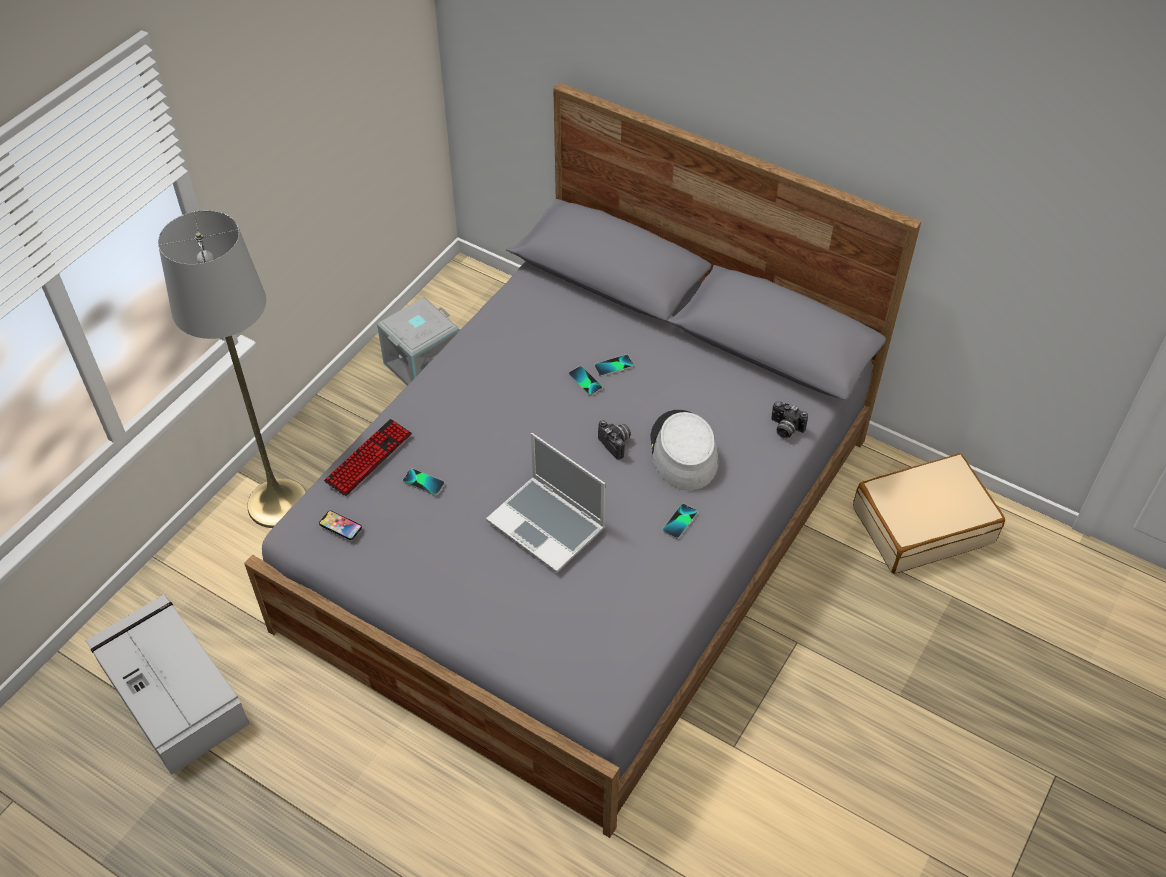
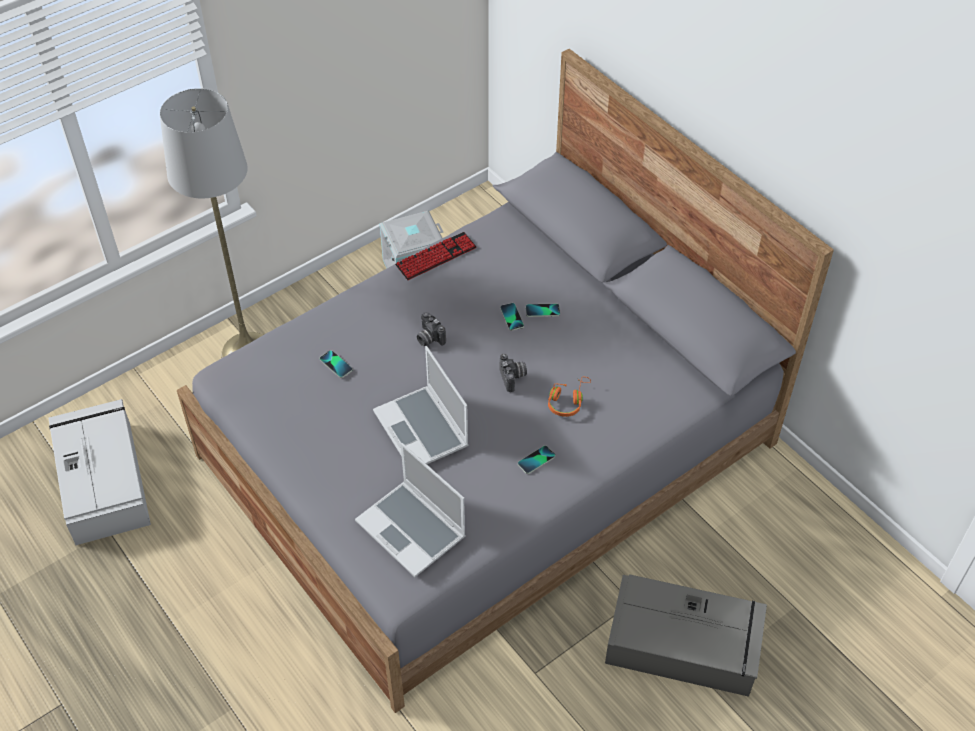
camera: 20 degrees right, 0 degrees up
phone [319,510,362,540] -> none
keyboard [324,419,412,496] -> keyboard moved to [395,232,476,280]
grey hat [650,410,718,491] -> orange headphones [548,377,591,417]
camera [771,401,808,439] -> camera moved to [417,312,446,346]
beige suitcase [853,454,1005,574] -> none
none -> laptop [355,443,466,577]
none -> grey storage box [605,574,767,697]

